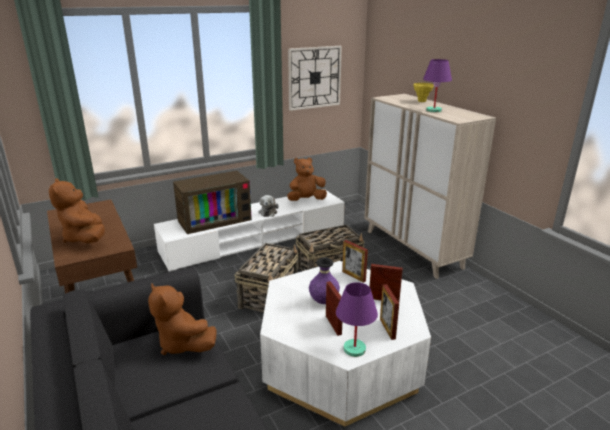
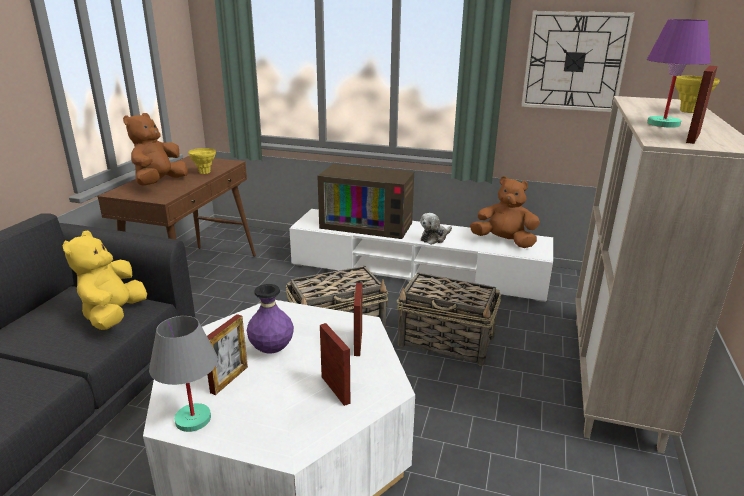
camera: 45 degrees right, 0 degrees up
brown plush toy [148,284,217,355] -> yellow plush toy [62,231,147,330]
purple table lamp [336,282,378,357] -> grey table lamp [149,316,218,432]
picture frame [380,284,399,340] -> picture frame moved to [686,66,718,144]
none -> yellow vase [188,148,216,174]

